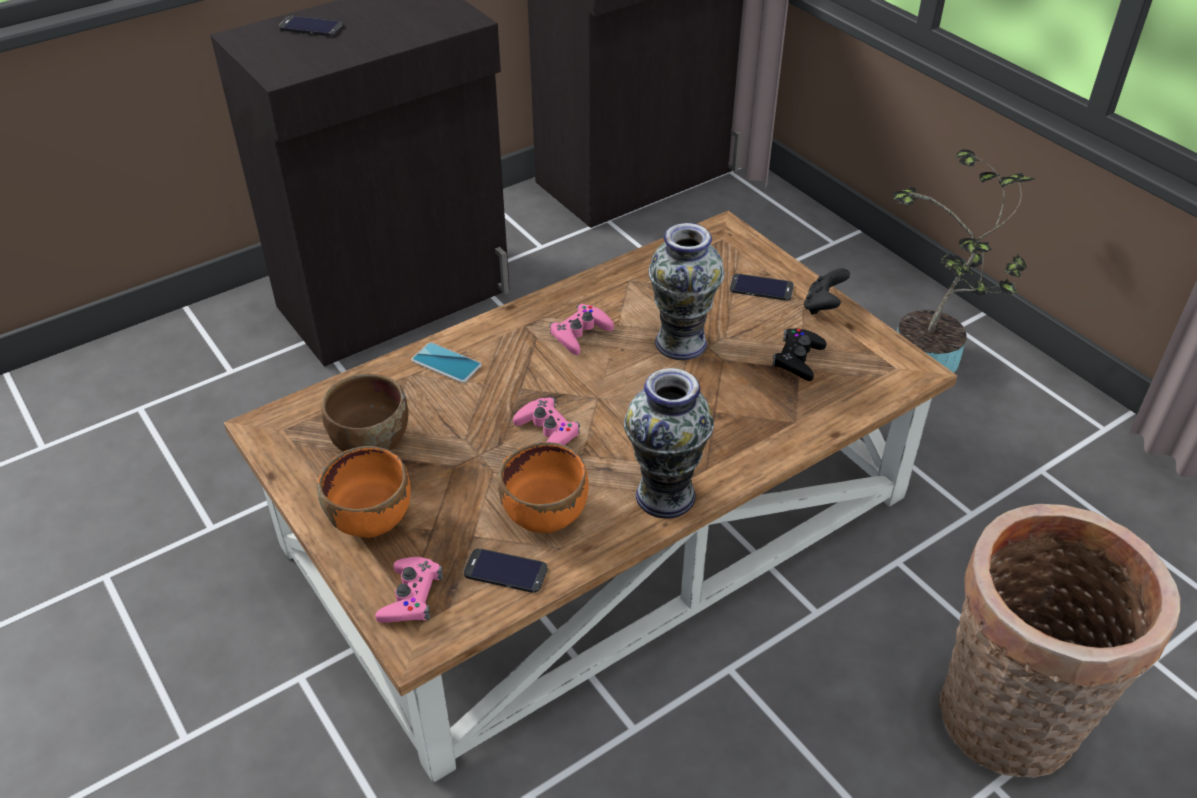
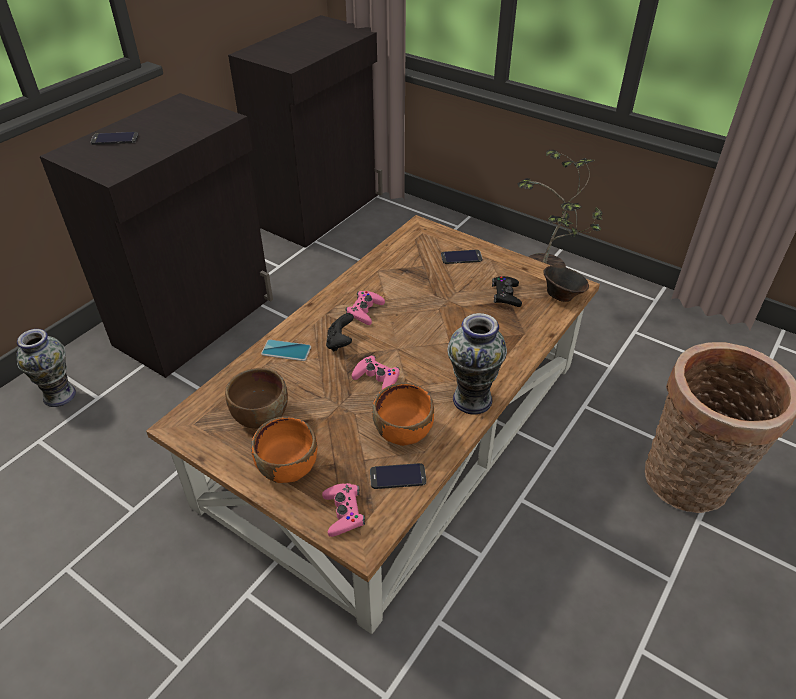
camera: 20 degrees left, 0 degrees up
vase [648,223,725,360] -> vase moved to [16,329,76,407]
black game controller [804,268,850,315] -> black game controller moved to [326,313,354,352]
none -> brown bowl [543,264,589,302]

